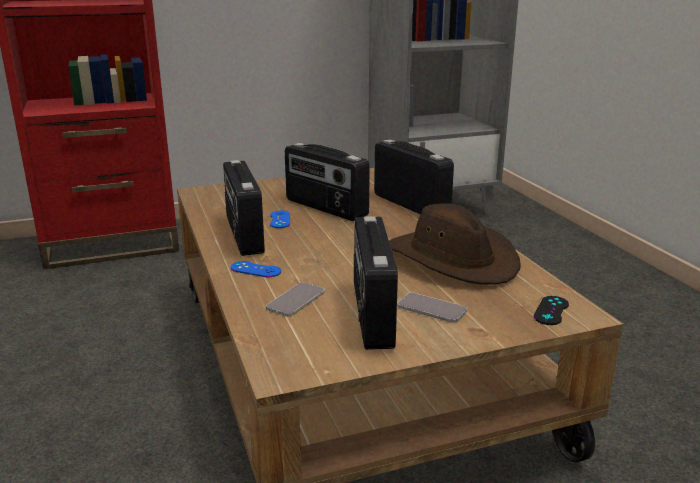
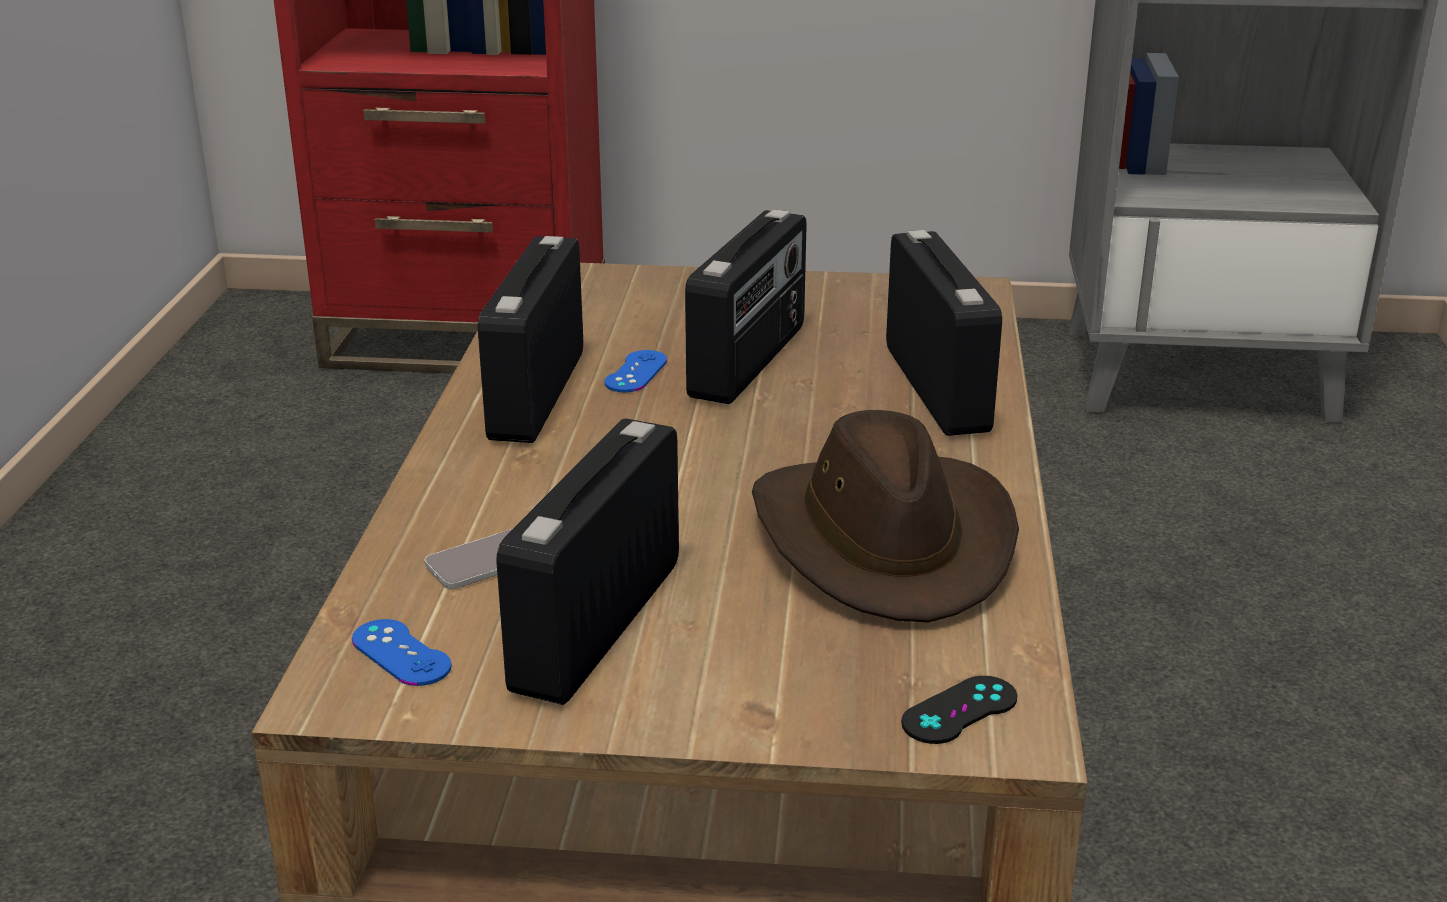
camera: 25 degrees right, 5 degrees up
blue game controller [231,261,281,277] -> blue game controller moved to [352,619,451,686]
radio [285,143,370,221] -> radio turned 135 degrees counterclockwise [685,209,807,404]
phone [397,292,467,323] -> none

